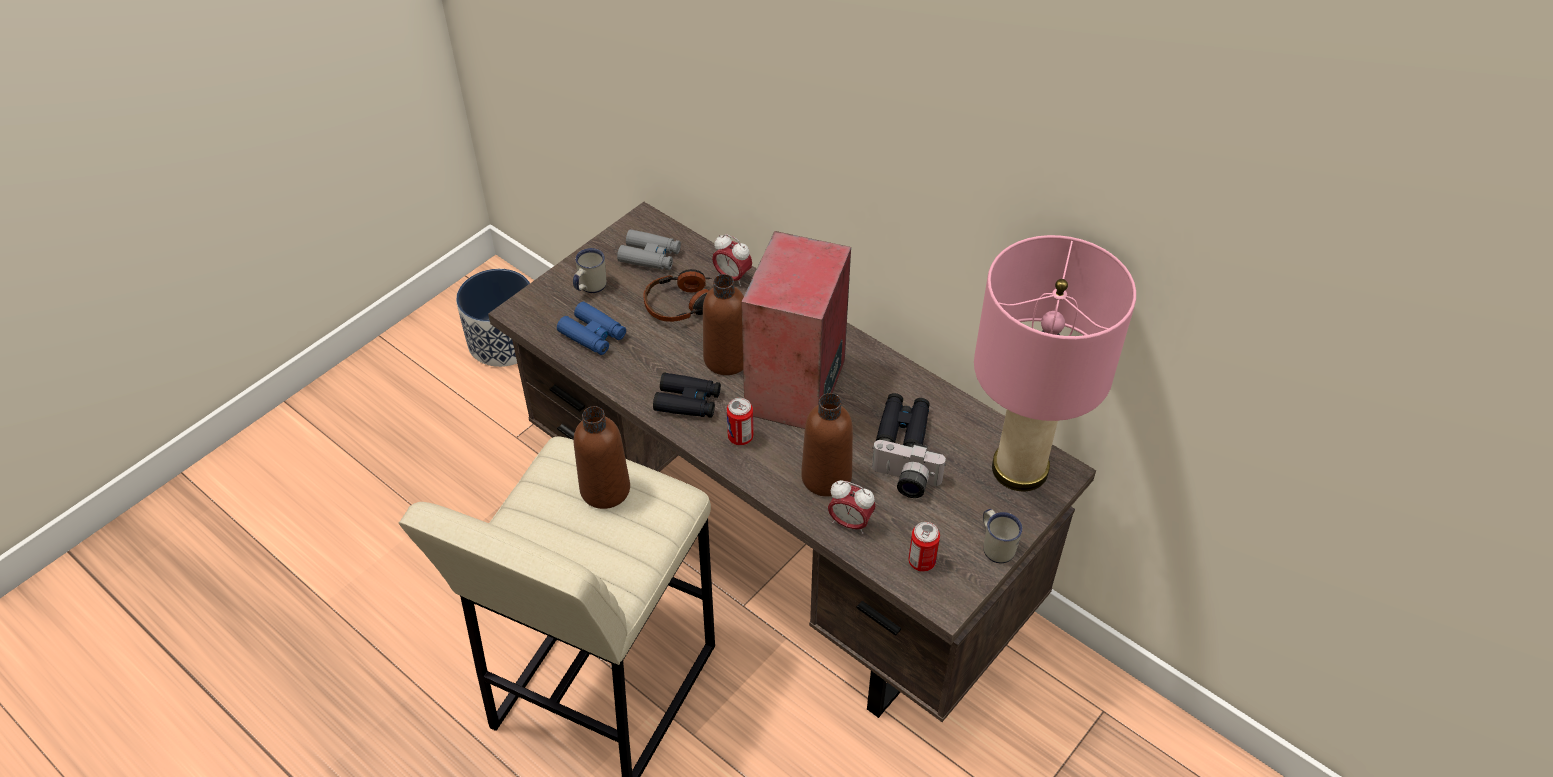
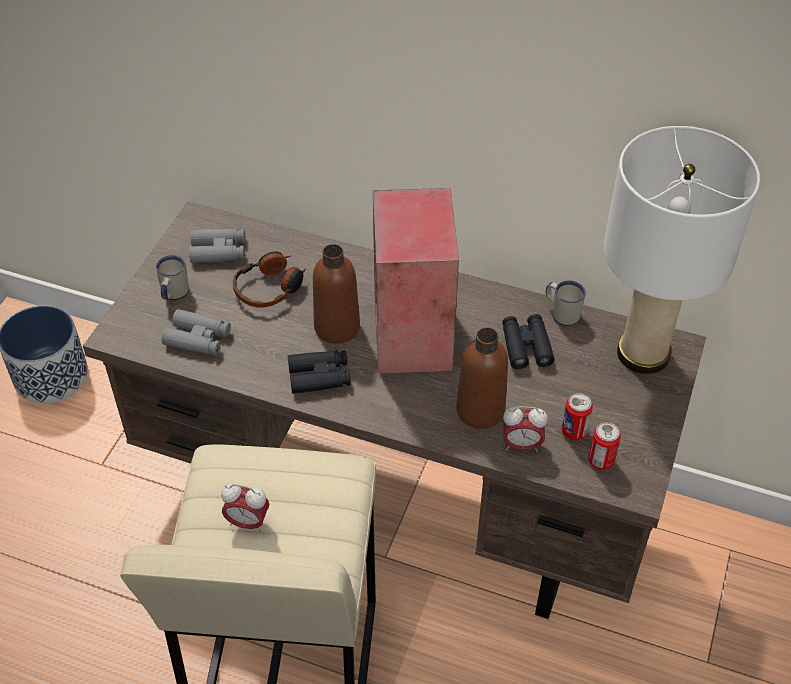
camera: 20 degrees left, 0 degrees up
blue binoculars [557,302,626,355] -> grey binoculars [162,309,231,356]
brown bottle [574,406,630,509] -> none
alarm clock [712,234,752,286] -> alarm clock moved to [221,483,269,532]
can [727,398,753,445] -> can moved to [562,393,593,441]
camera [872,440,946,498] -> none
pink table lamp [974,235,1136,491] -> white table lamp [604,126,760,374]
white mug [983,509,1023,563] -> white mug moved to [546,280,586,326]

